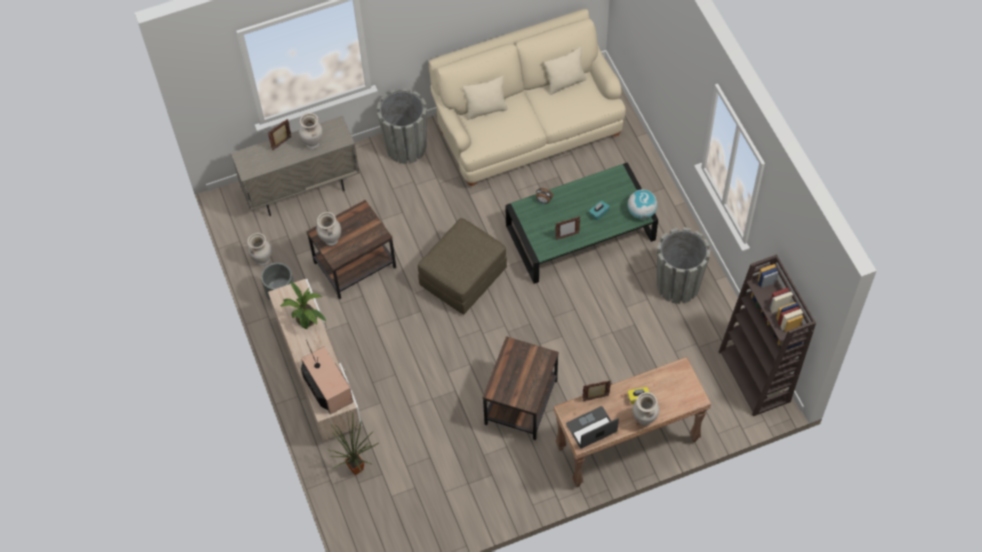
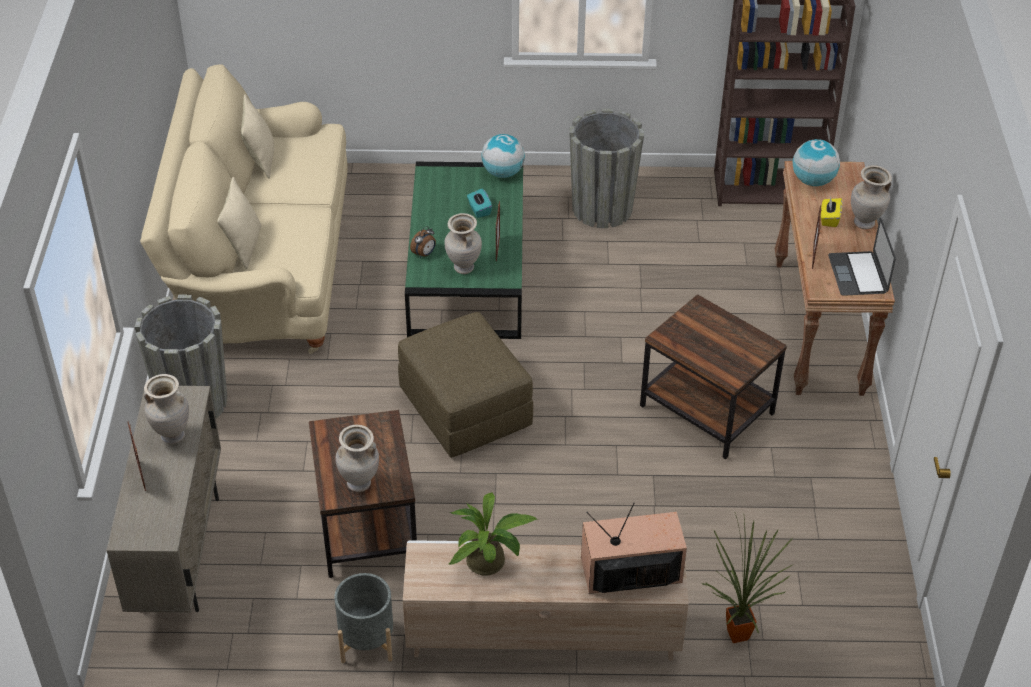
camera: 70 degrees left, 15 degrees down
beige vase [247,233,272,266] -> beige vase moved to [444,213,482,274]
none -> globe [793,139,840,186]

